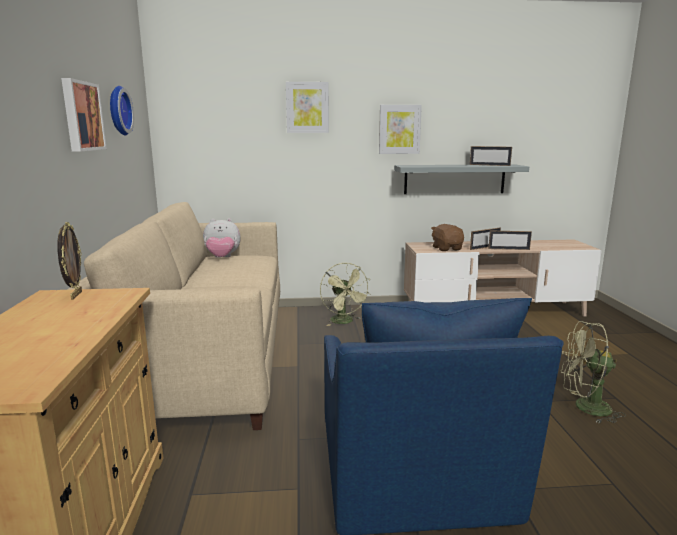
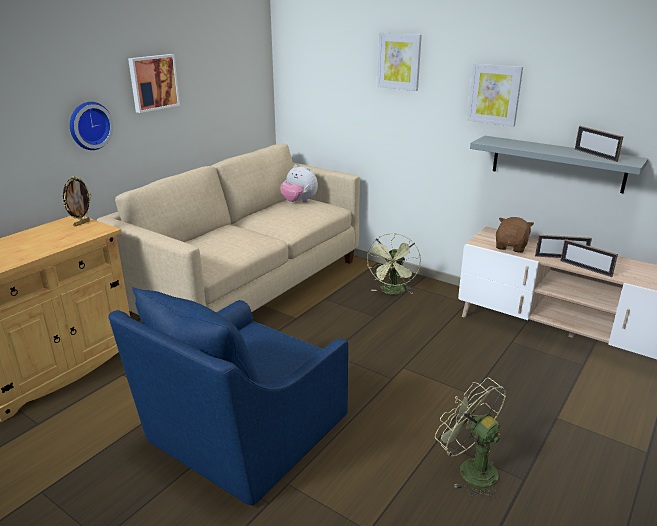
camera: 40 degrees right, 10 degrees up
wall clock [110,86,134,135] -> wall clock moved to [70,102,114,150]

